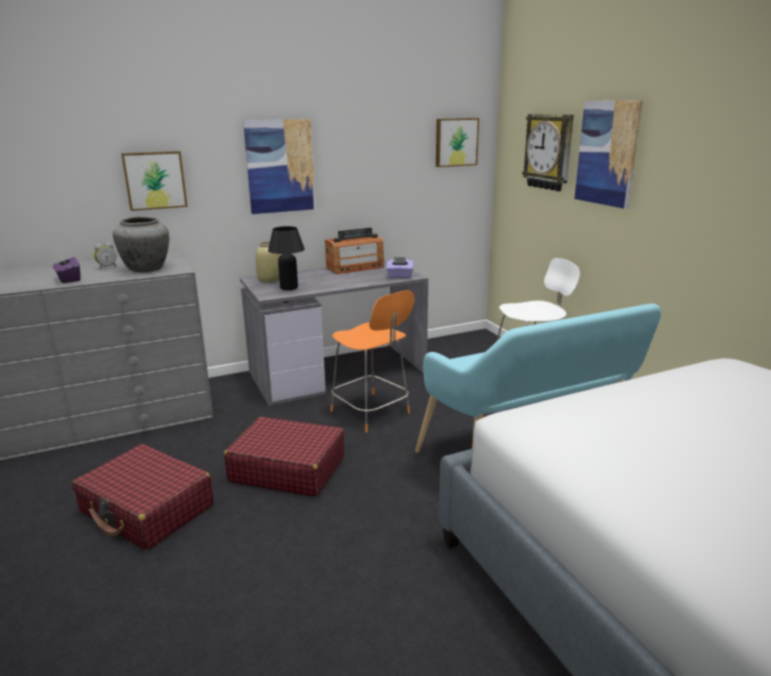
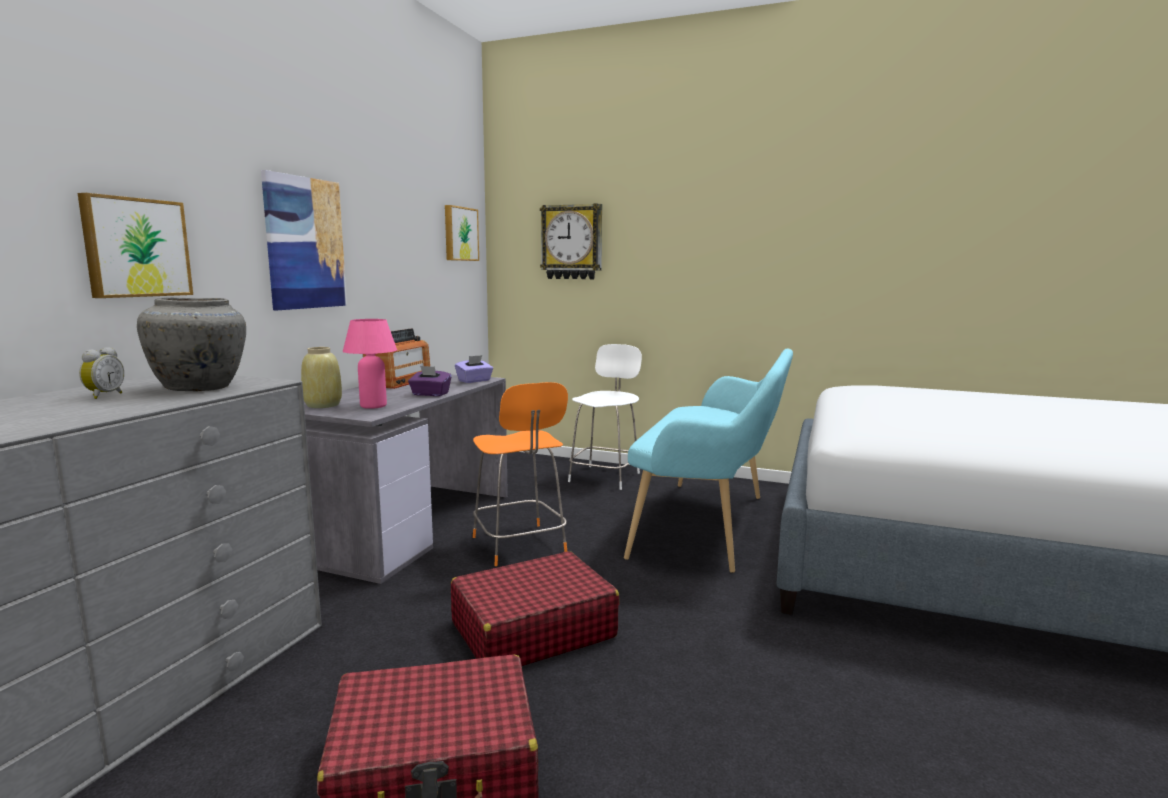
camera: 45 degrees left, 10 degrees down
purple tissue box [53,254,80,283] -> purple tissue box moved to [408,366,452,396]
black table lamp [268,226,305,290] -> pink table lamp [343,319,397,409]
orange chair [330,290,415,432] -> orange chair turned 60 degrees clockwise [473,382,568,566]
picture [575,100,643,209] -> none

